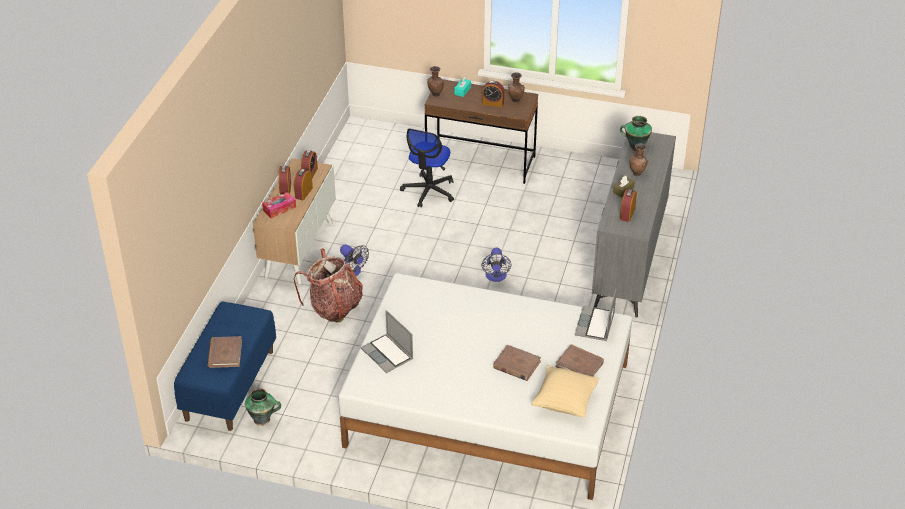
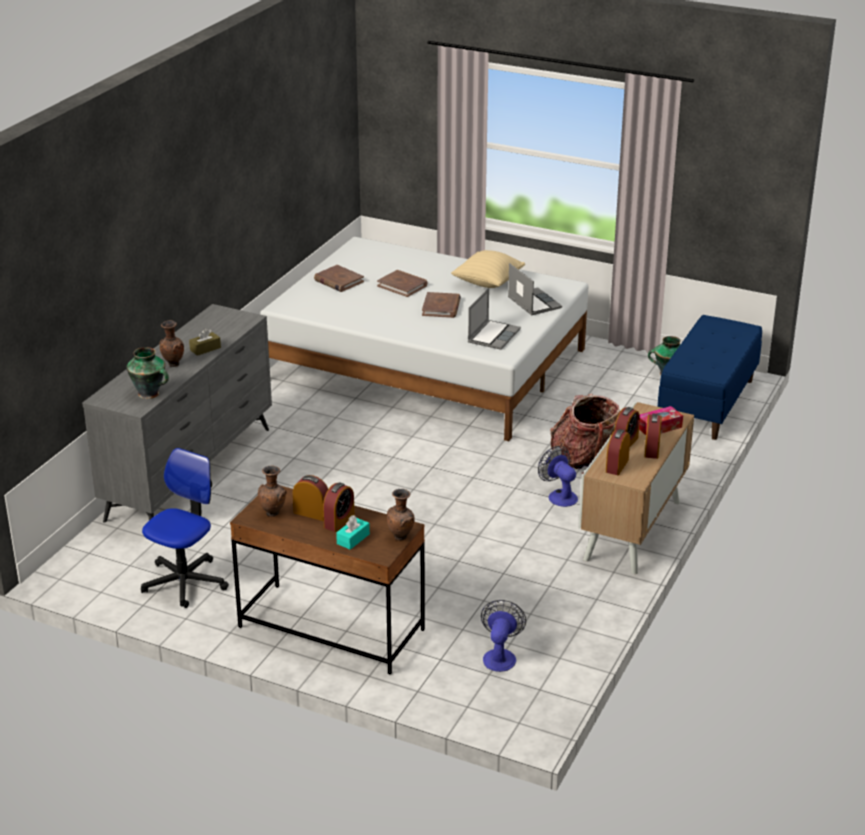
camera: 170 degrees left, 10 degrees down
brown book [207,336,242,368] -> brown book moved to [422,292,461,318]
office chair [400,129,454,208] -> office chair moved to [141,448,229,608]
fan [482,248,511,282] -> fan moved to [481,600,526,672]
beige pillow [531,366,599,418] -> beige pillow moved to [451,250,525,288]
laptop [575,288,617,341] -> laptop moved to [468,288,521,350]
alarm clock [620,189,637,222] -> alarm clock moved to [323,483,355,532]

